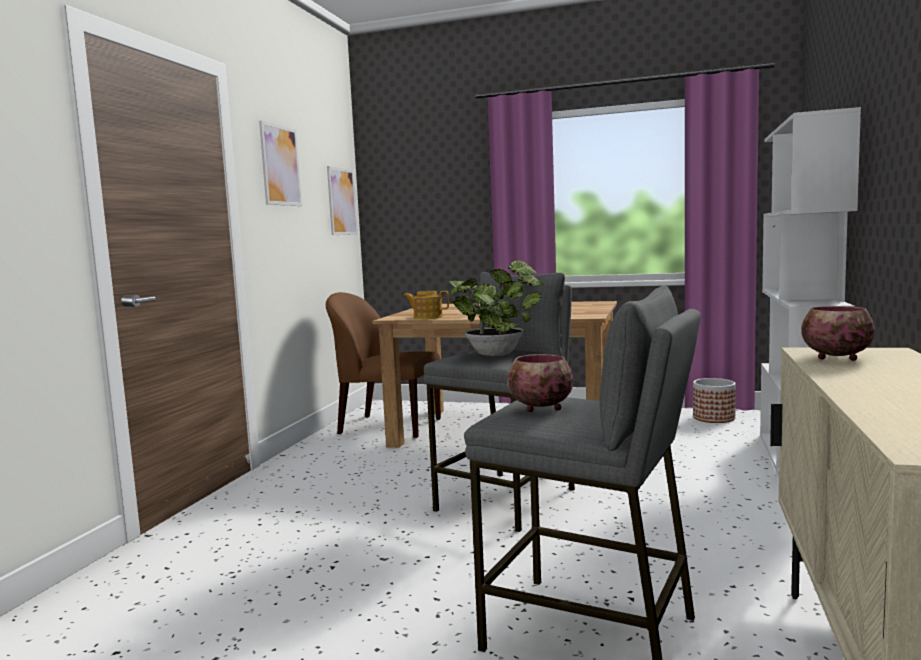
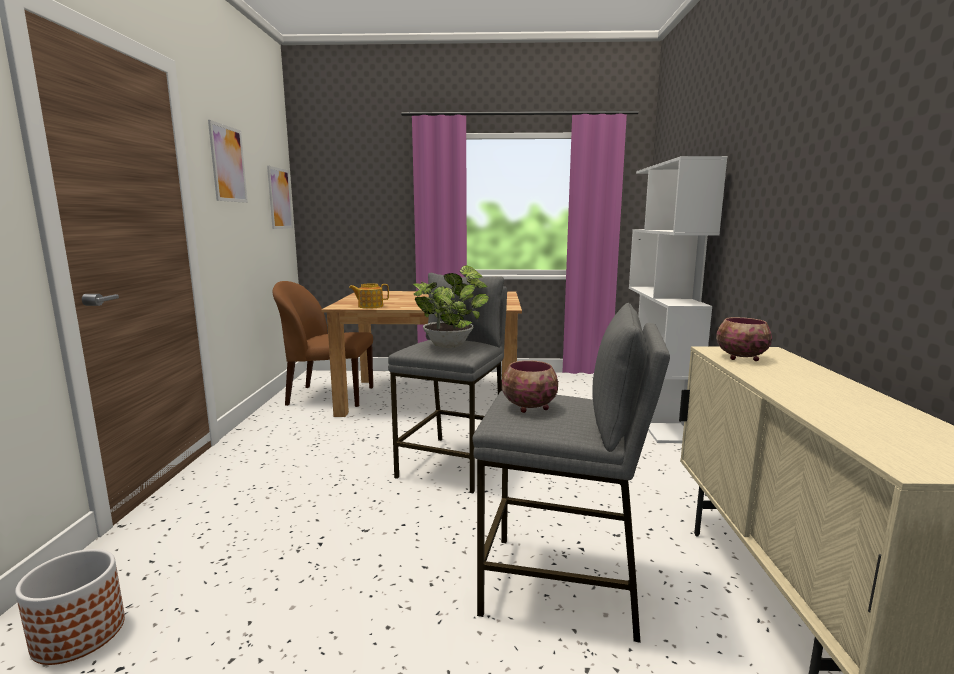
camera: 15 degrees left, 5 degrees up
planter [693,378,736,423] -> planter moved to [15,549,125,665]

